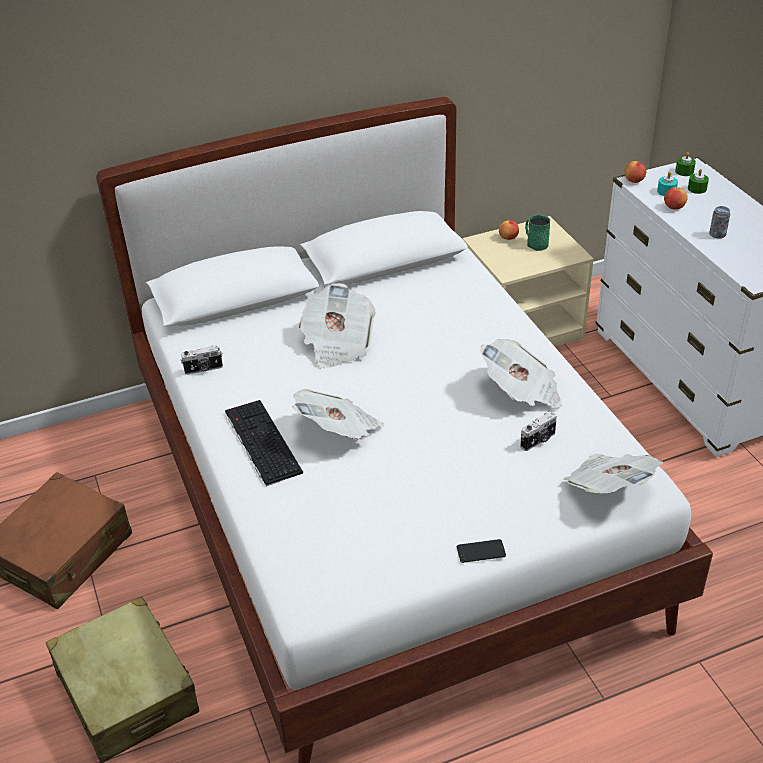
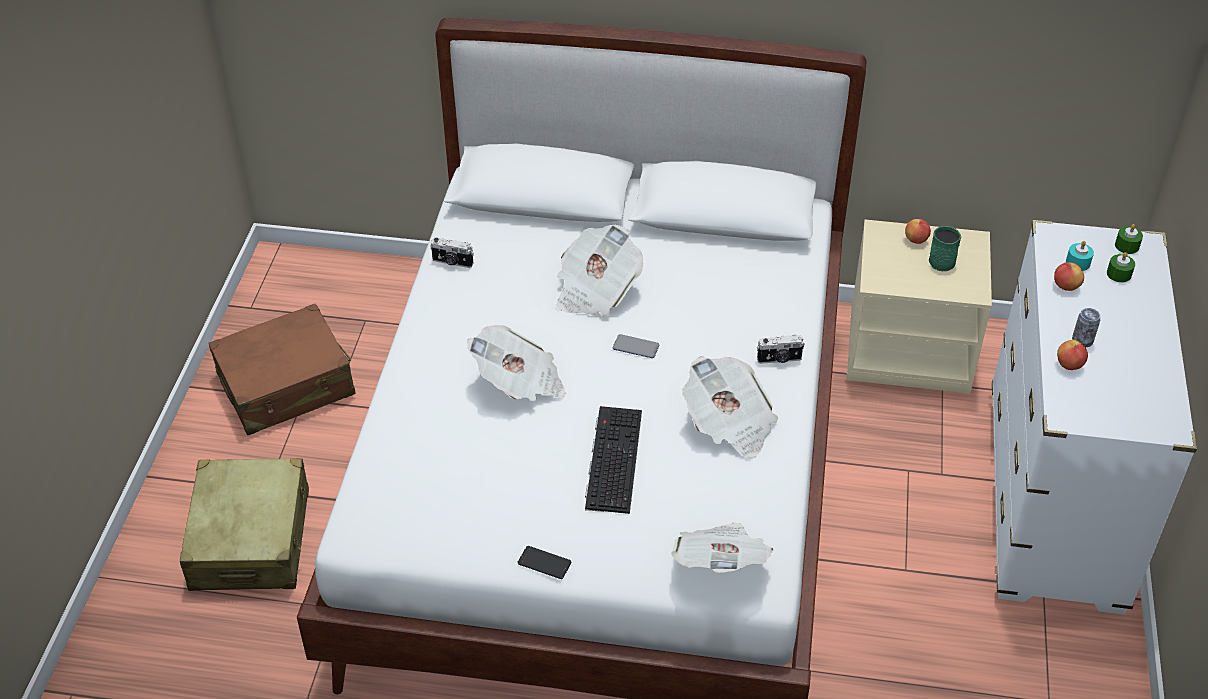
camera: 30 degrees right, 5 degrees up
keyboard [225,400,303,486] -> keyboard moved to [585,406,642,514]
camera [520,412,557,451] -> camera moved to [757,335,805,364]
apple [624,161,646,183] -> apple moved to [1057,340,1088,370]
none -> phone [612,334,659,358]

